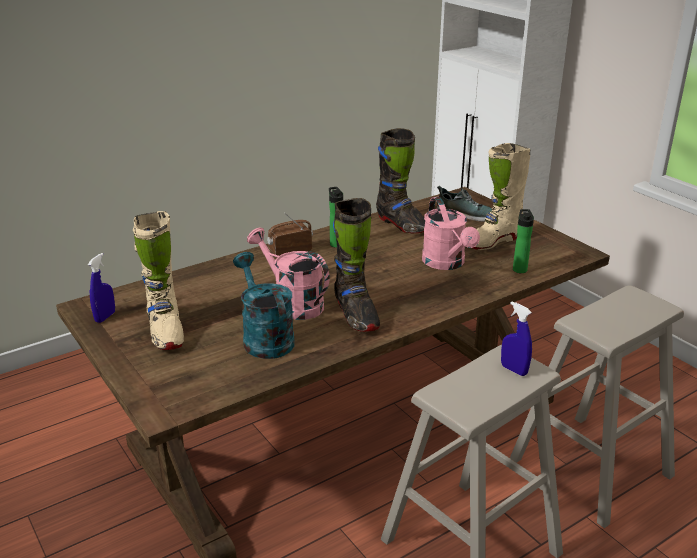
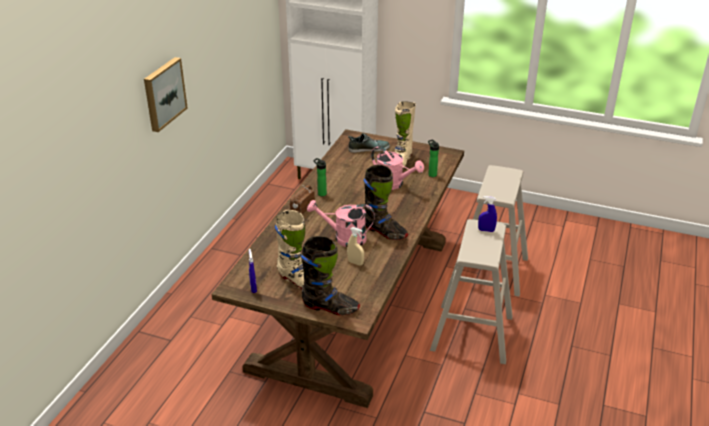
camera: 35 degrees left, 5 degrees up
turquoise watering can [233,252,295,359] -> beige spray bottle [347,227,364,265]
black boot [376,128,425,233] -> black boot moved to [301,236,360,315]
none -> picture [144,57,188,132]

